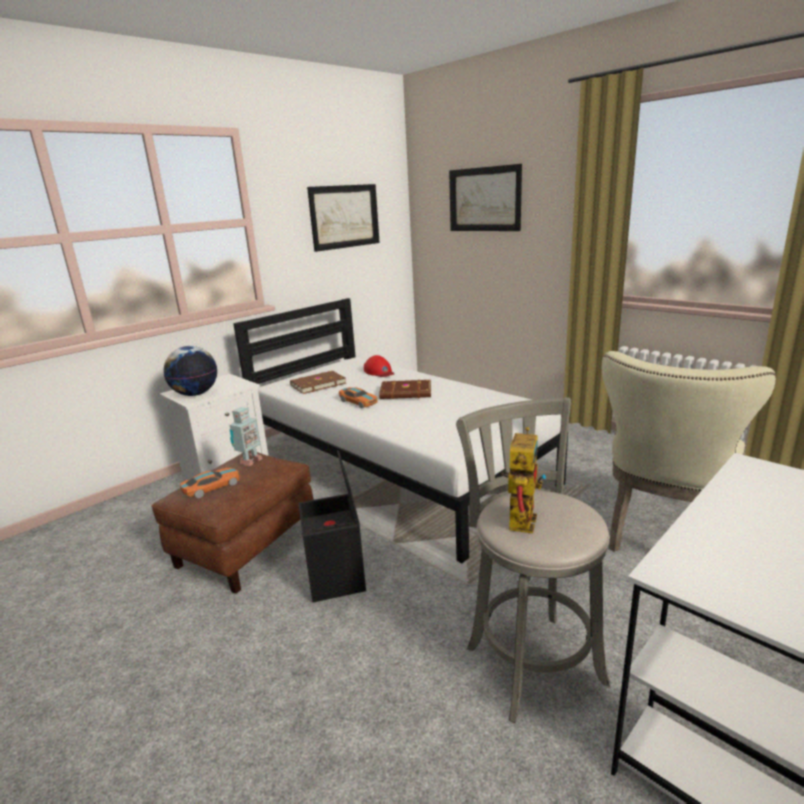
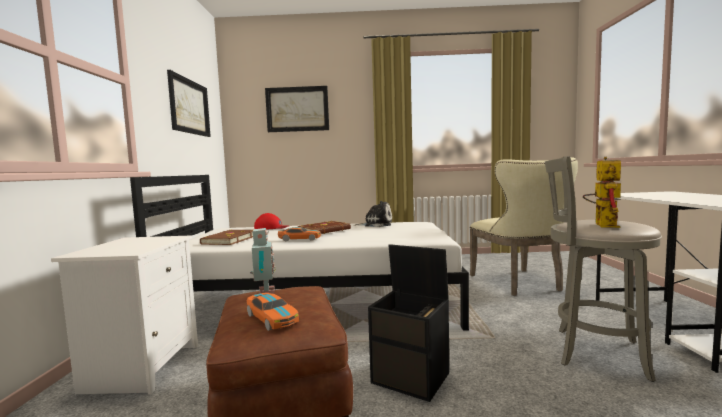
camera: 45 degrees left, 15 degrees down
globe [164,346,217,396] -> none
toy car [180,468,239,498] -> toy car turned 135 degrees clockwise [247,293,299,331]
toy robot [501,427,546,533] -> toy robot turned 45 degrees clockwise [583,157,621,228]
none -> plush toy [354,201,392,227]

